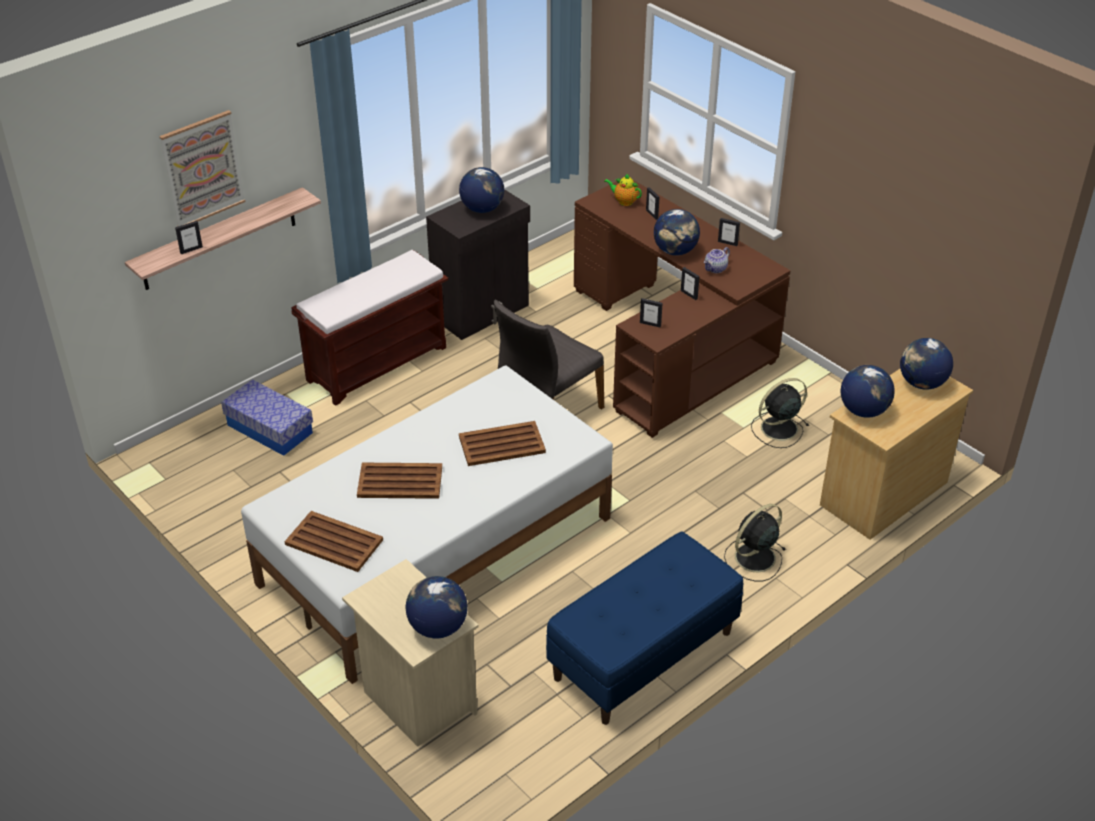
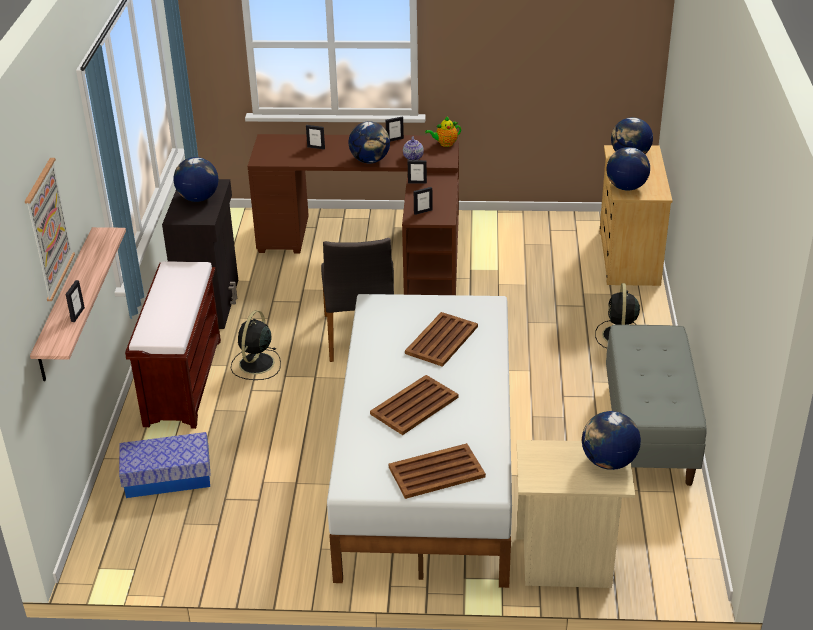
camera: 45 degrees left, 5 degrees down
blue bench [546,532,743,725] -> grey bench [606,325,706,486]
teapot [604,173,642,206] -> teapot moved to [425,116,461,147]
black fan [751,378,809,448] -> black fan moved to [231,310,281,380]

